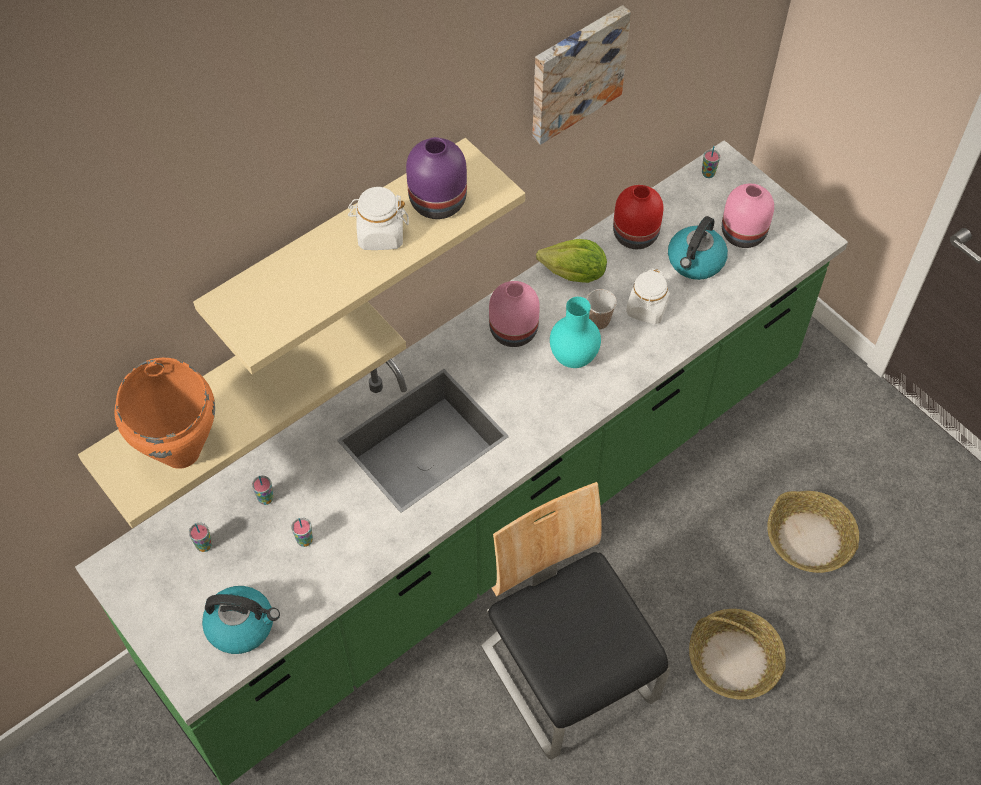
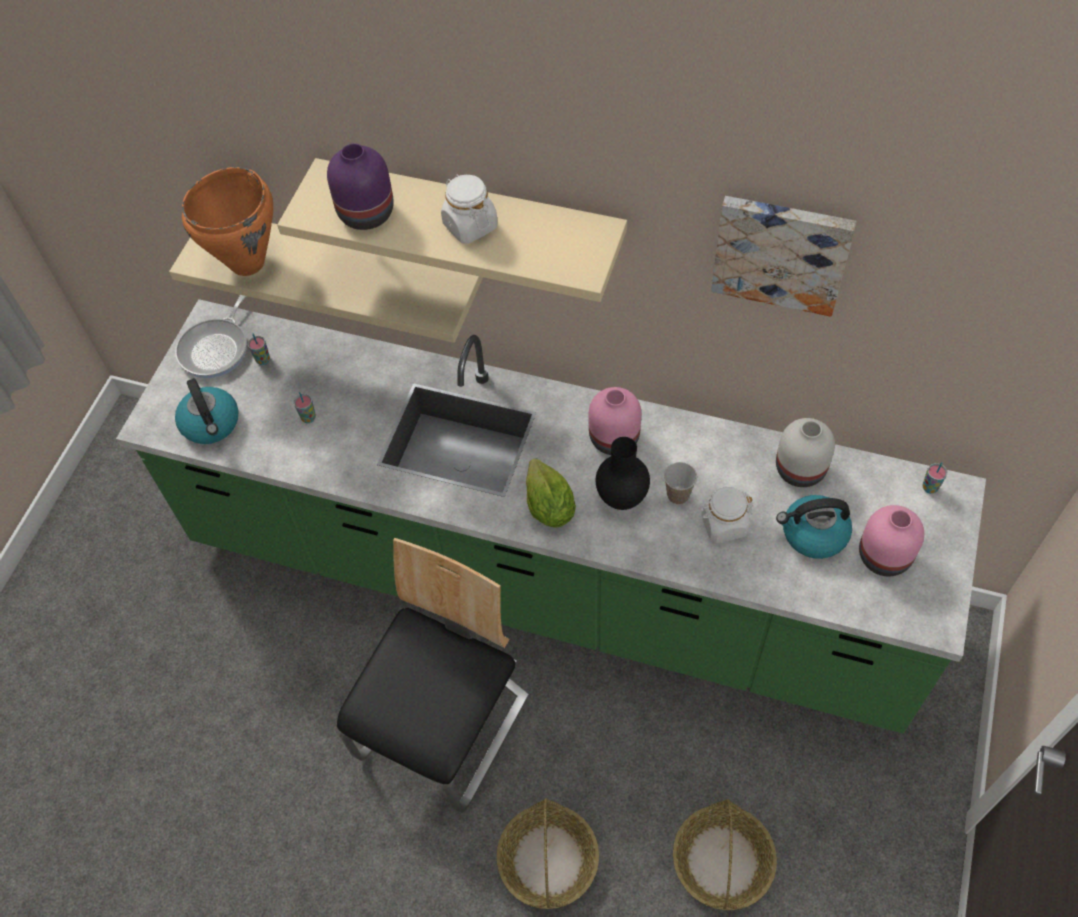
camera: 60 degrees right, 0 degrees up
cup [252,476,274,505] -> none
purple vase [406,137,467,219] -> purple vase moved to [327,143,394,230]
lettuce [536,239,607,283] -> lettuce moved to [526,458,576,528]
turquoise vase [550,297,601,368] -> black vase [595,437,650,510]
red vase [613,185,663,249] -> white vase [776,418,835,487]
none -> frying pan [175,295,247,378]

